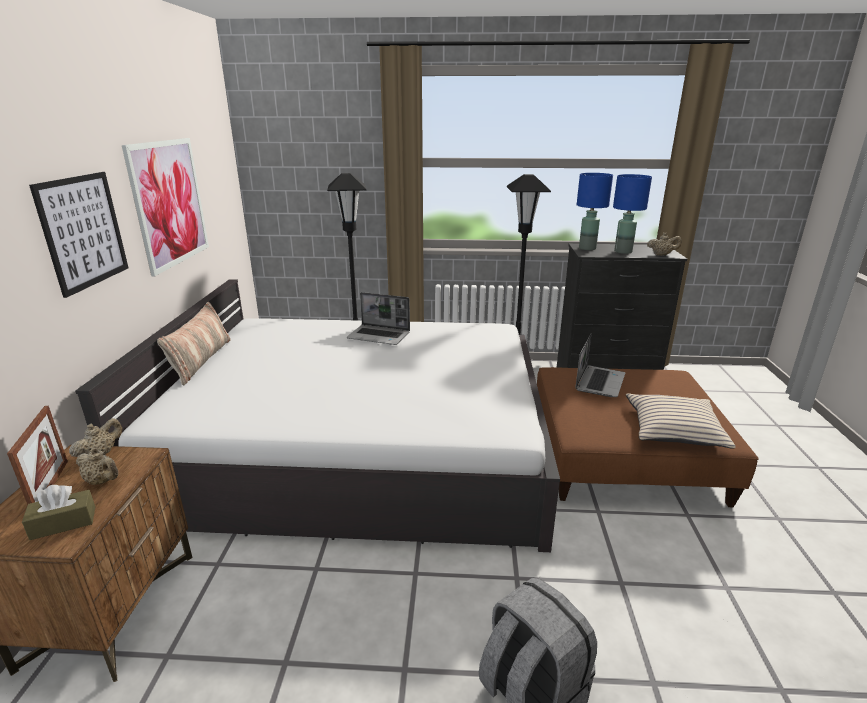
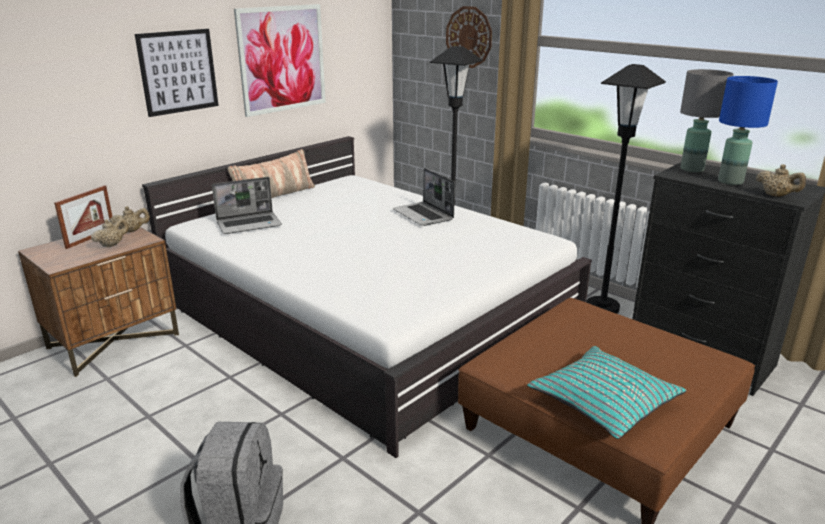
camera: 40 degrees right, 0 degrees up
brown tissue box [22,485,95,540] -> none
beige teapot [76,448,118,485] -> beige teapot turned 120 degrees counterclockwise [91,218,129,248]
laptop [576,333,625,397] -> laptop moved to [212,177,282,234]
blue table lamp [577,173,613,250] -> grey table lamp [680,69,733,172]
beige pillow [626,394,736,449] -> turquoise pillow [527,346,687,439]
none -> wall clock [446,6,492,68]

